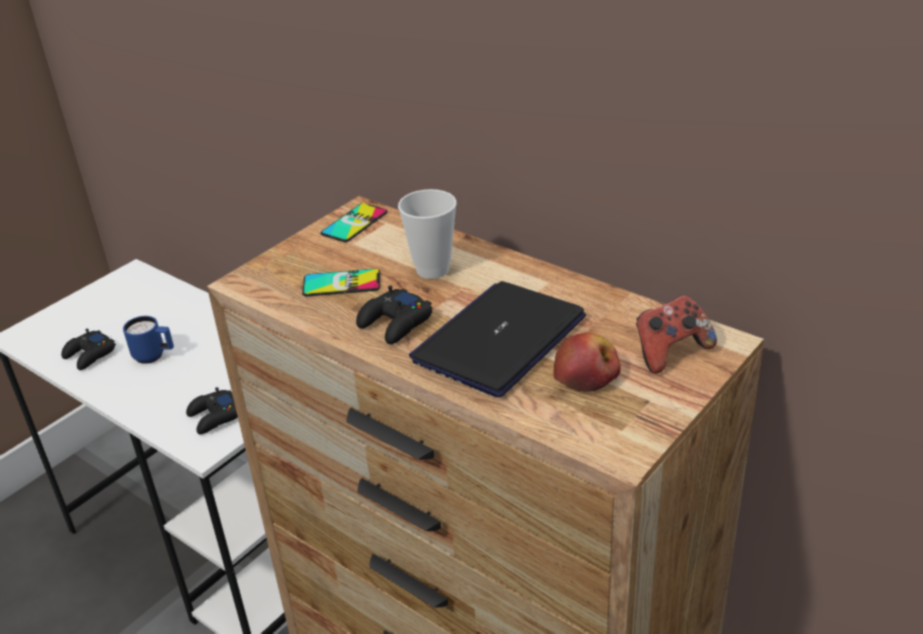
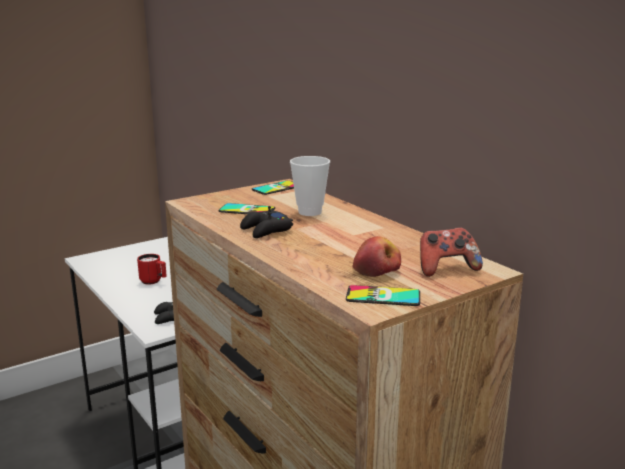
camera: 15 degrees right, 15 degrees down
black game controller [61,329,116,370] -> none
blue mug [123,316,174,364] -> red mug [137,254,167,285]
laptop [409,281,586,397] -> none
none -> phone [346,285,420,306]

